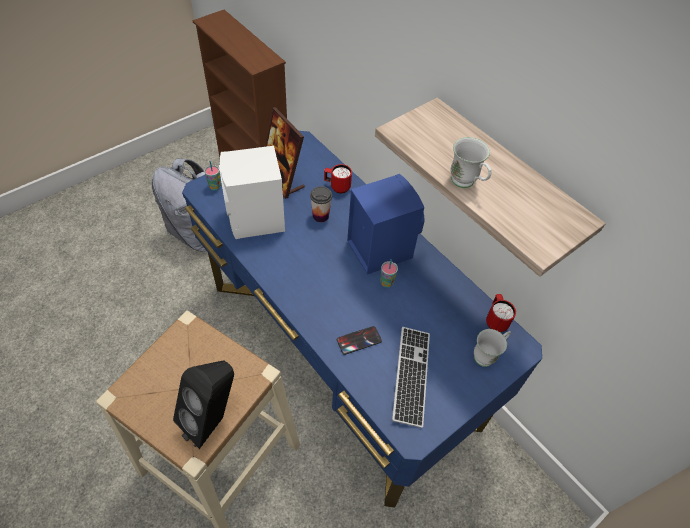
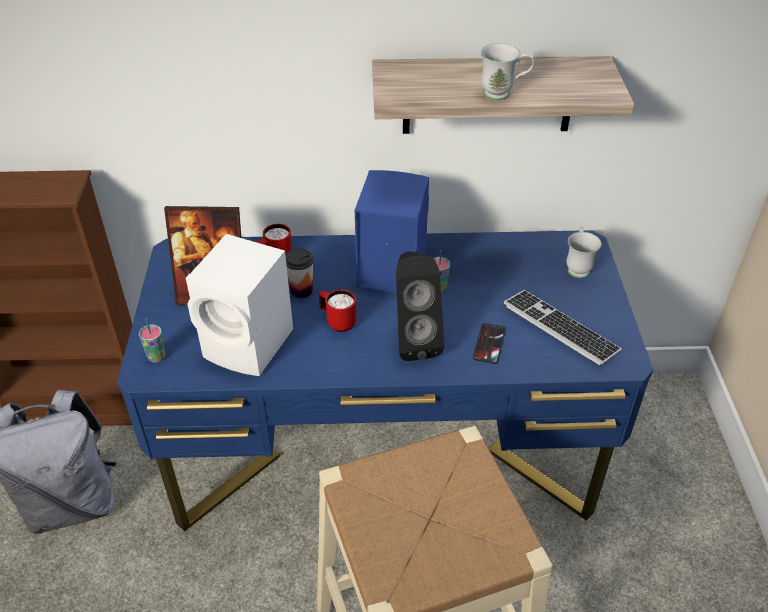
camera: 50 degrees left, 10 degrees down
black speaker [173,360,234,449] -> black speaker moved to [396,251,444,361]
red mug [486,294,516,332] -> red mug moved to [319,289,356,332]

